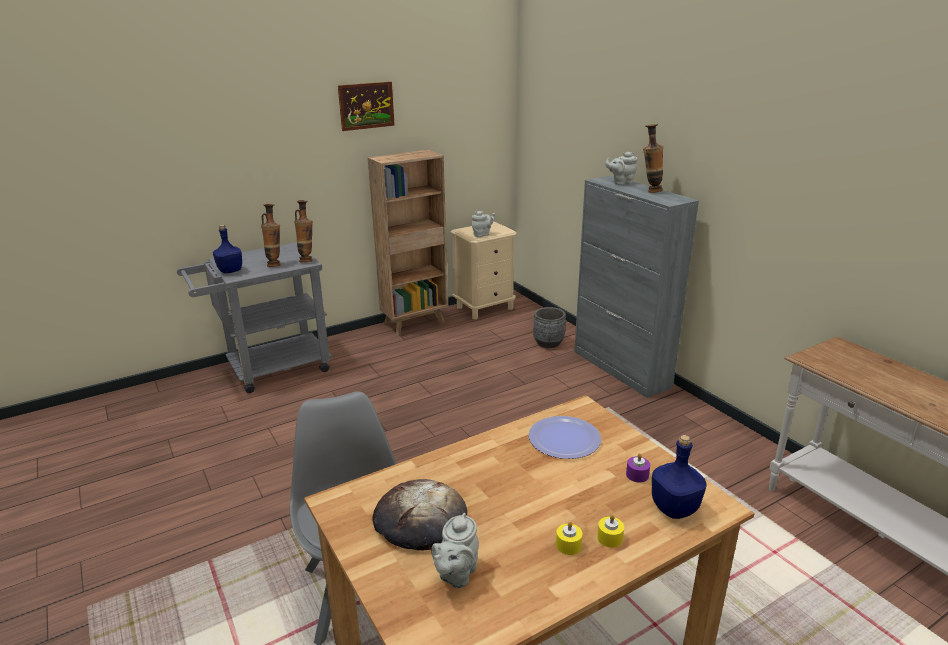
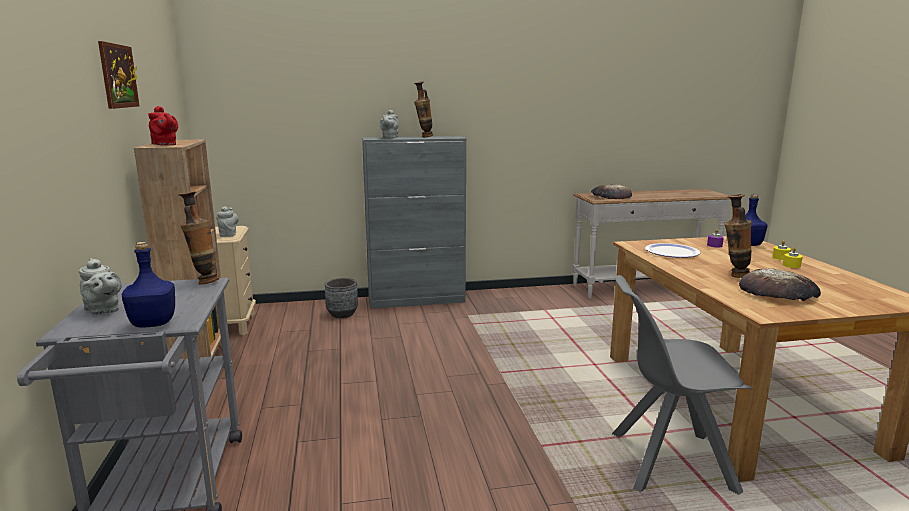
camera: 70 degrees left, 10 degrees down
vase [261,204,280,267] -> vase moved to [724,194,752,278]
grey teapot [431,513,479,588] -> grey teapot moved to [79,258,122,315]
none -> red teapot [148,106,178,145]
none -> bread [591,184,632,199]

